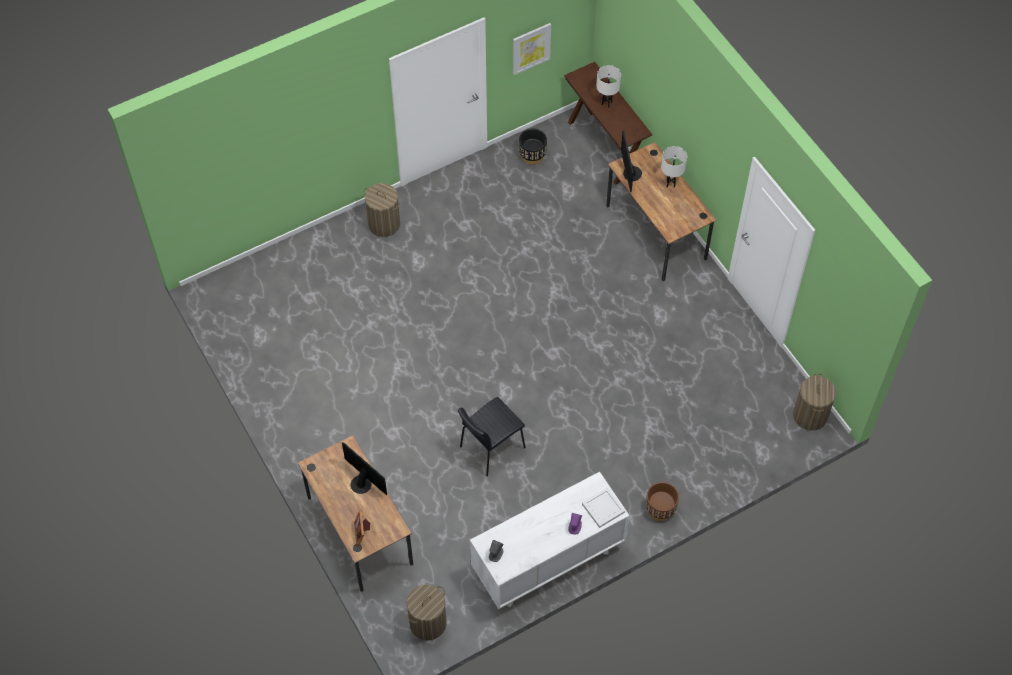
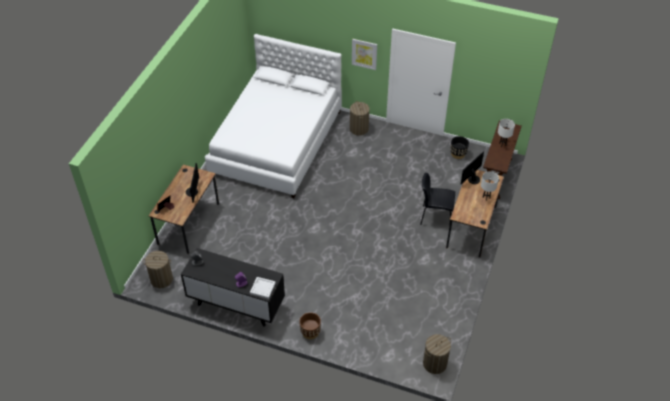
camera: 50 degrees right, 10 degrees down
black chair [458,397,526,476] -> black chair moved to [420,173,455,225]
white dresser [470,472,629,609] -> black dresser [181,248,285,326]
picture [513,23,551,75] -> picture moved to [352,39,377,70]
none -> white bed [205,34,342,198]

